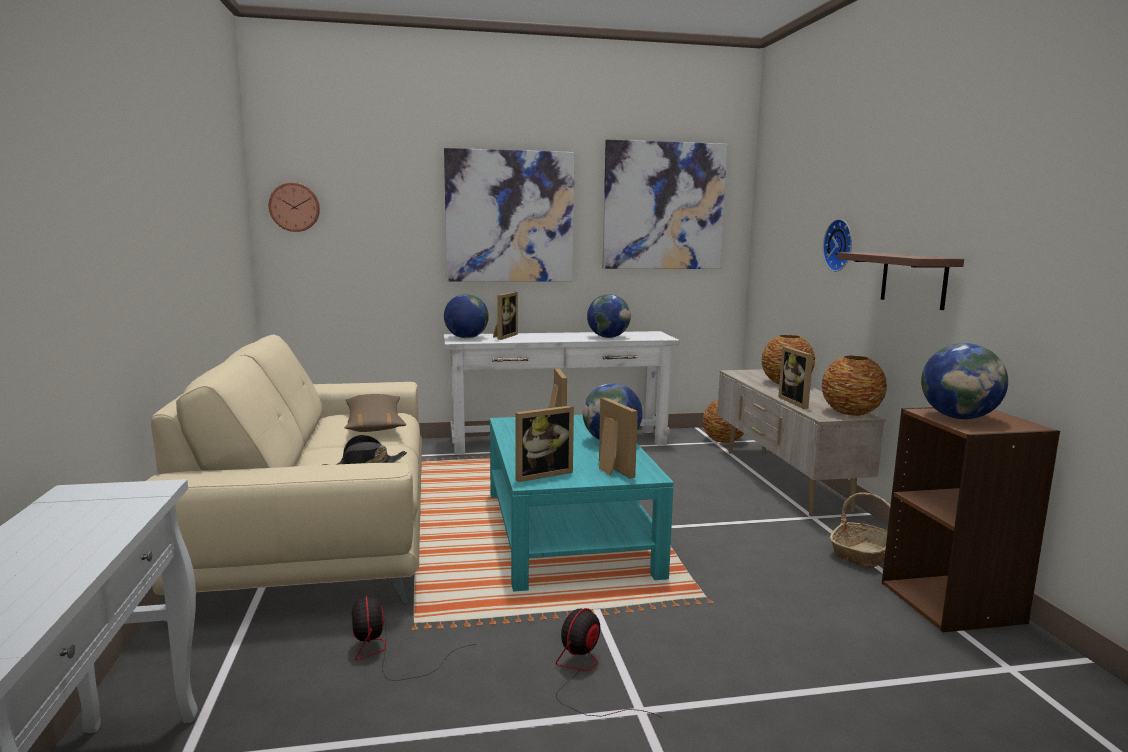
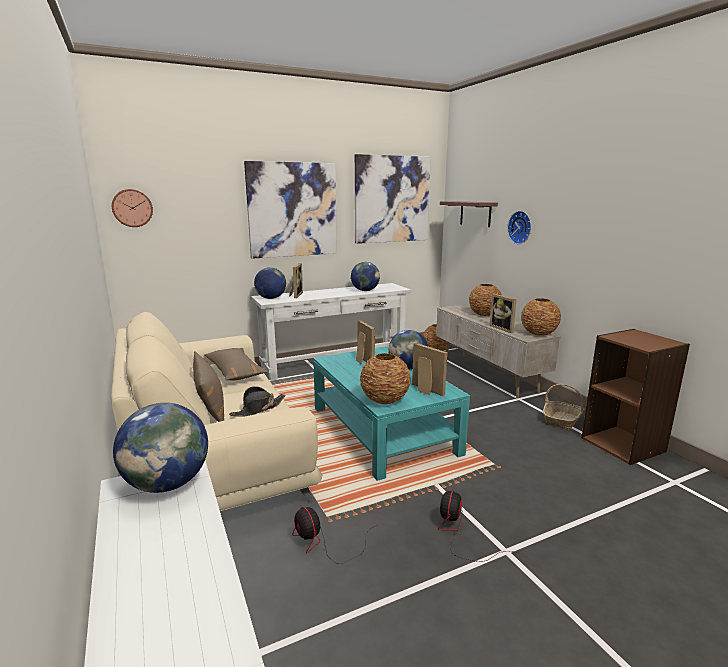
camera: 15 degrees left, 5 degrees up
picture frame [516,405,574,482] -> vase [360,353,411,404]
shelf [837,252,964,310] -> shelf moved to [440,201,498,227]
globe [921,343,1008,419] -> globe moved to [113,403,208,493]
none -> brown pillow [193,351,224,422]

